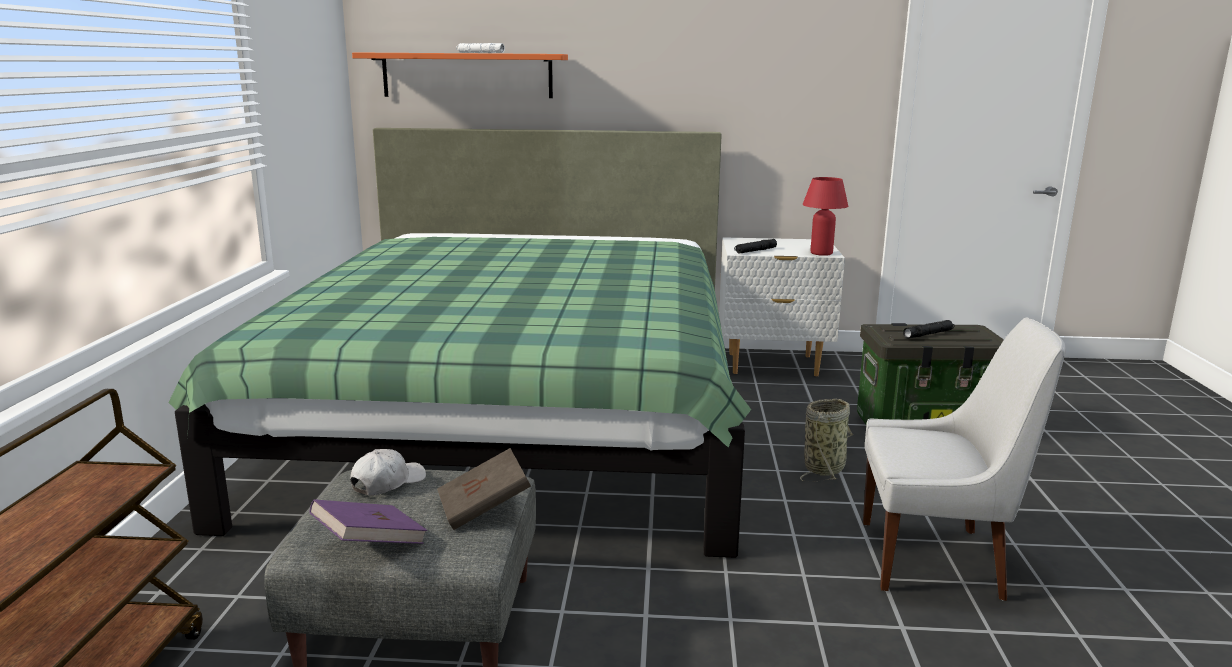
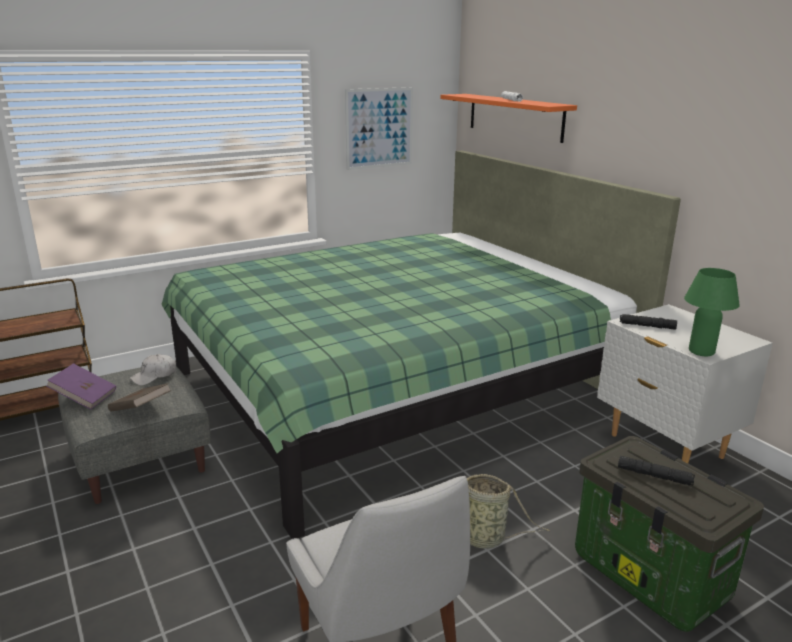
camera: 55 degrees right, 5 degrees up
white cap [350,449,426,496] -> white cap turned 135 degrees clockwise [130,354,176,385]
red table lamp [803,177,848,256] -> green table lamp [684,268,740,356]
none -> picture [345,87,413,170]

